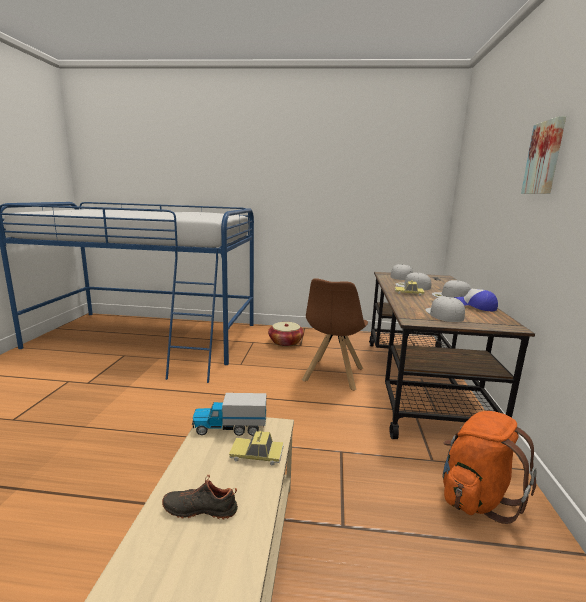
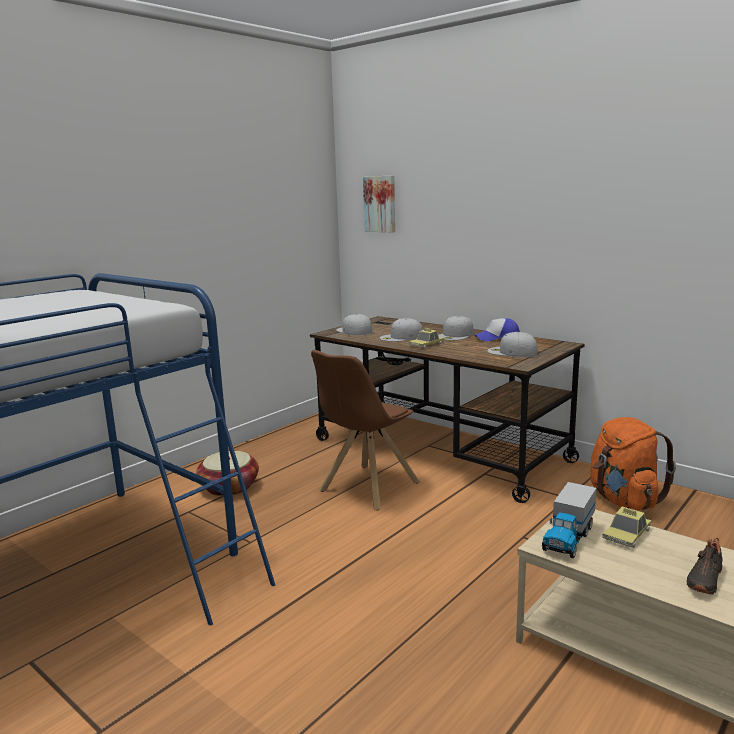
camera: 55 degrees left, 0 degrees up
brown chair [302,278,368,391] -> brown chair turned 75 degrees clockwise [311,350,420,510]
picture [521,116,566,194] -> picture moved to [363,175,395,232]

